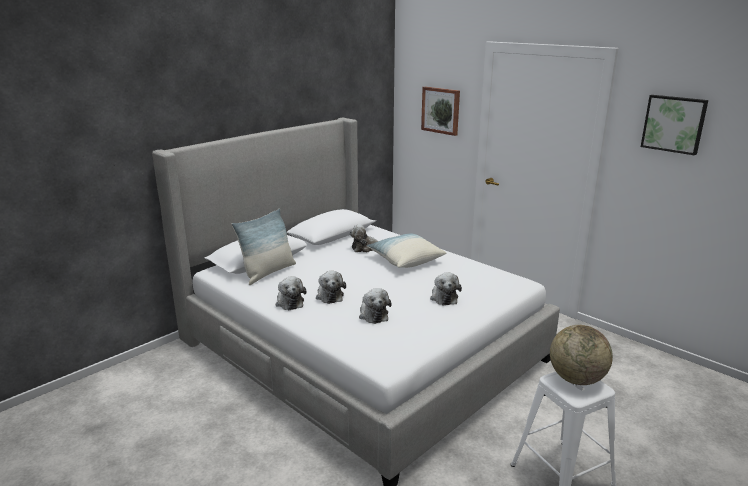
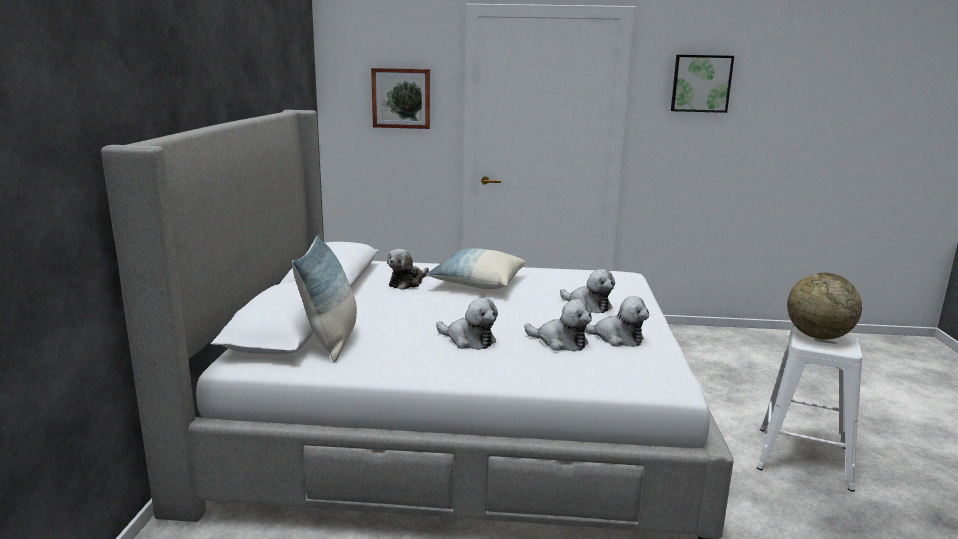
camera: 40 degrees left, 5 degrees down
plush toy [276,277,307,310] -> plush toy moved to [584,296,649,347]

